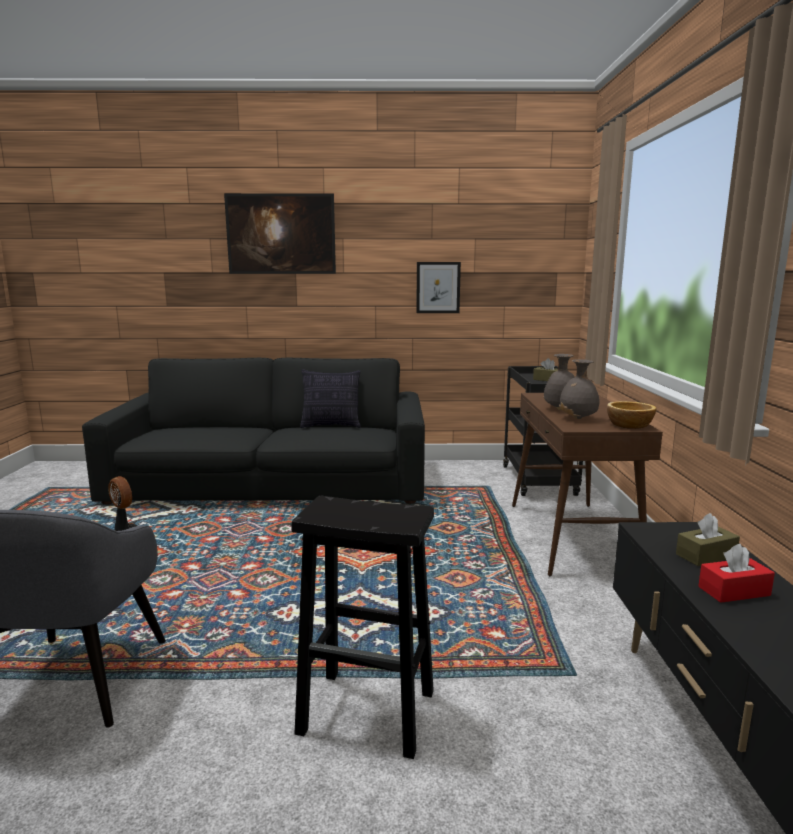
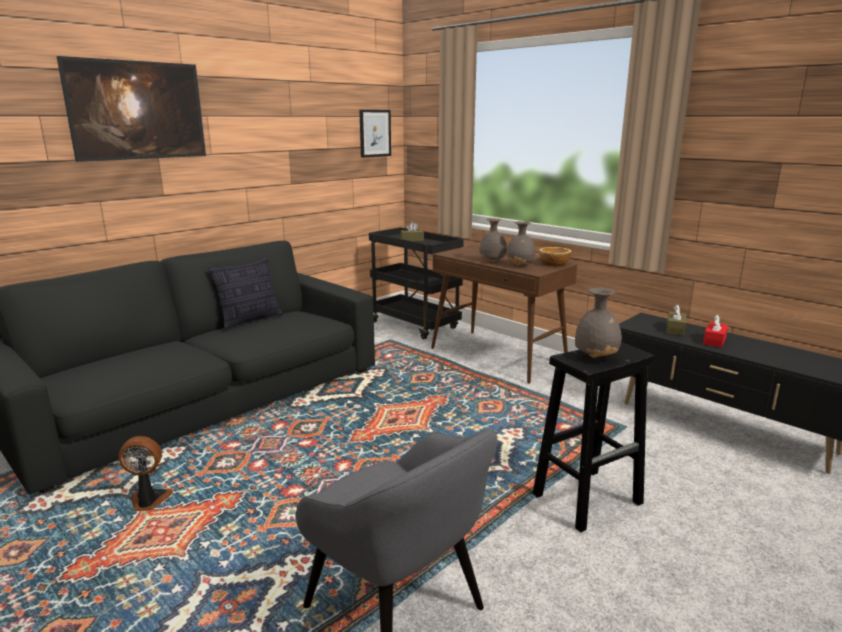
camera: 45 degrees left, 5 degrees up
picture [416,262,461,313] -> picture moved to [359,110,391,158]
none -> grey vase [575,288,622,358]

